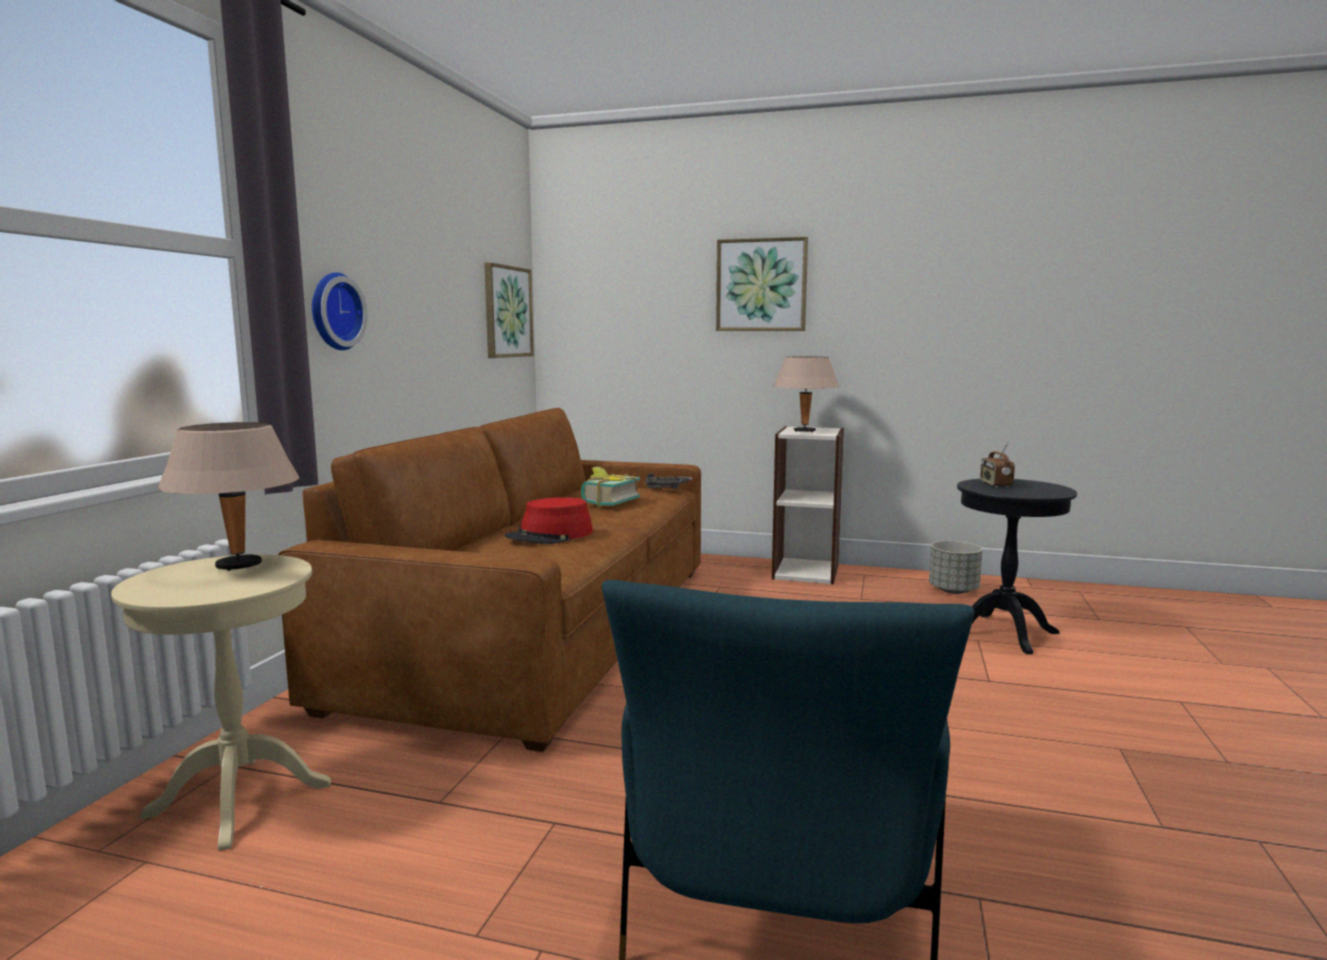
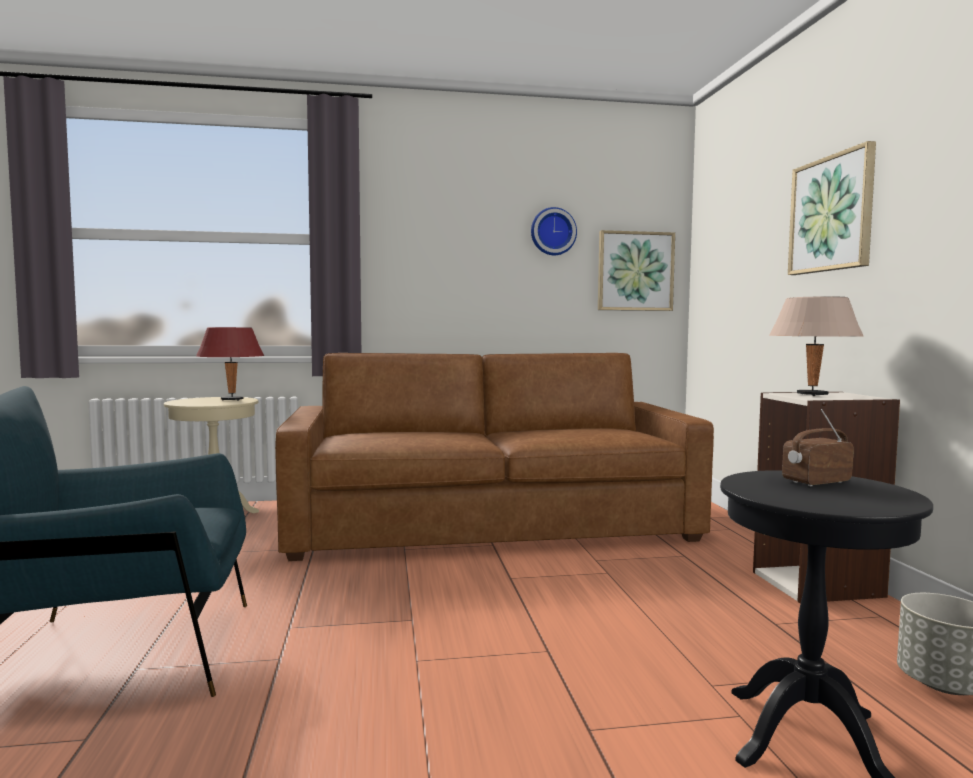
camera: 65 degrees right, 5 degrees down
beige table lamp [158,422,300,571] -> red table lamp [196,327,264,401]
wall clock [312,272,368,350] -> wall clock moved to [531,207,577,255]
red hat [505,497,593,544] -> none
book [581,467,640,507] -> none
grey tray [644,473,692,489] -> none

